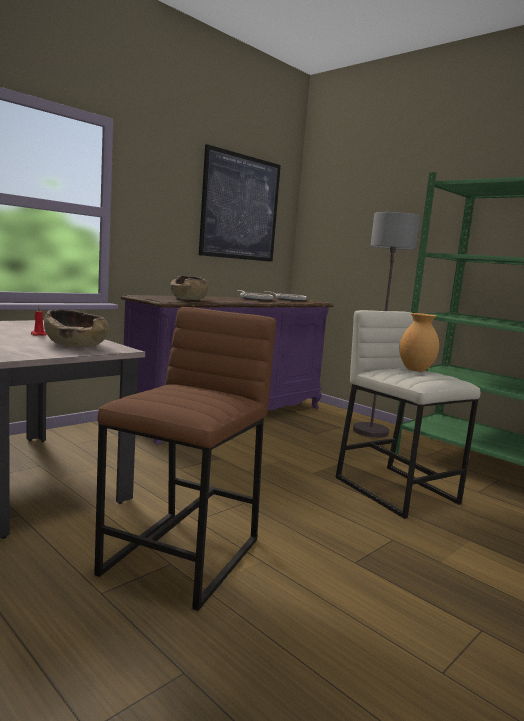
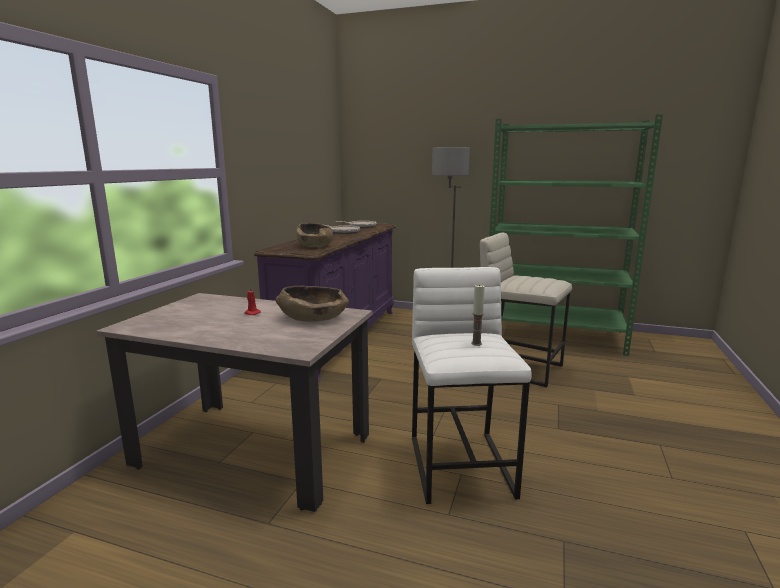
camera: 25 degrees left, 5 degrees up
brown stool [94,307,276,611] -> white stool [412,267,532,504]
picture [199,144,281,262] -> none
brown vase [399,313,439,372] -> none
none -> candle [471,284,485,346]

